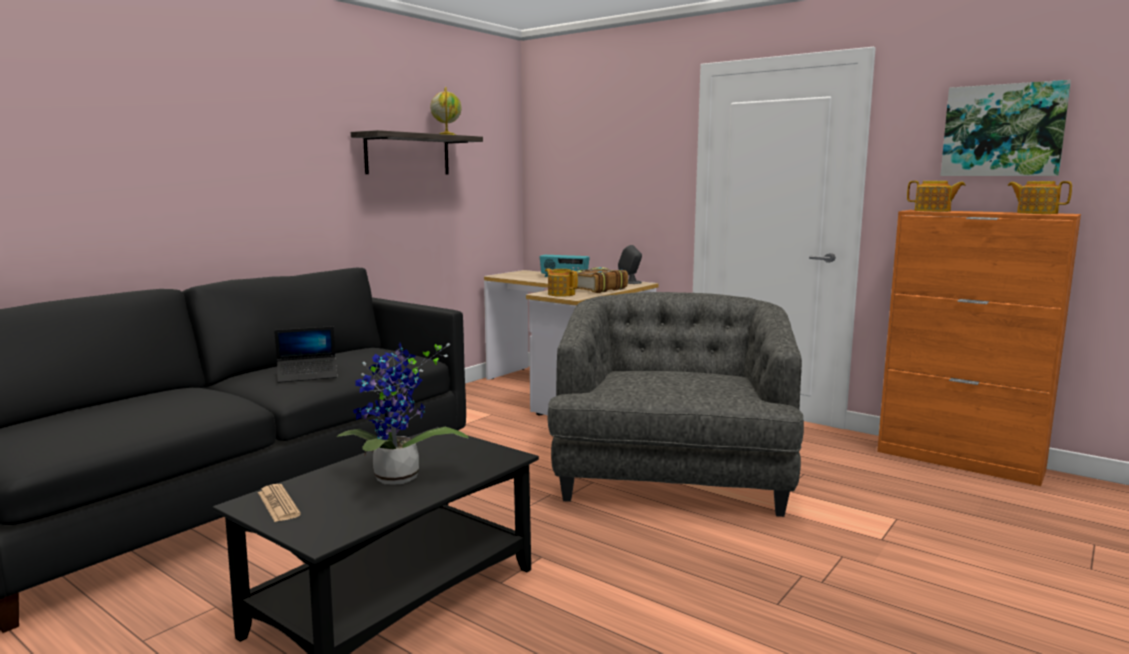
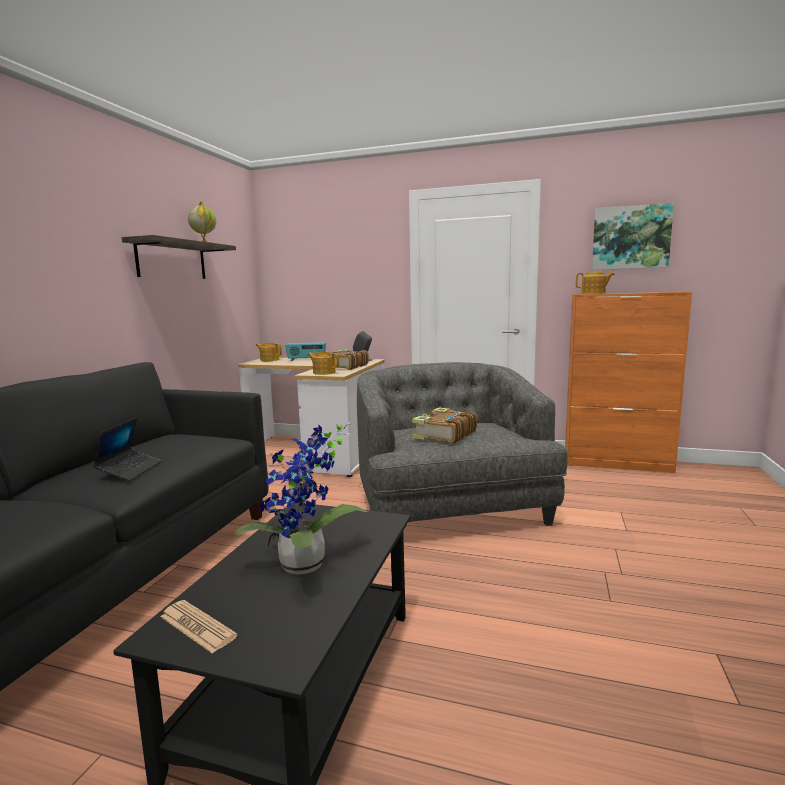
camera: 20 degrees left, 0 degrees up
laptop [274,326,337,383] -> laptop turned 45 degrees counterclockwise [93,417,162,481]
teapot [1008,181,1072,214] -> teapot moved to [256,343,282,361]
none -> book [412,407,477,443]

